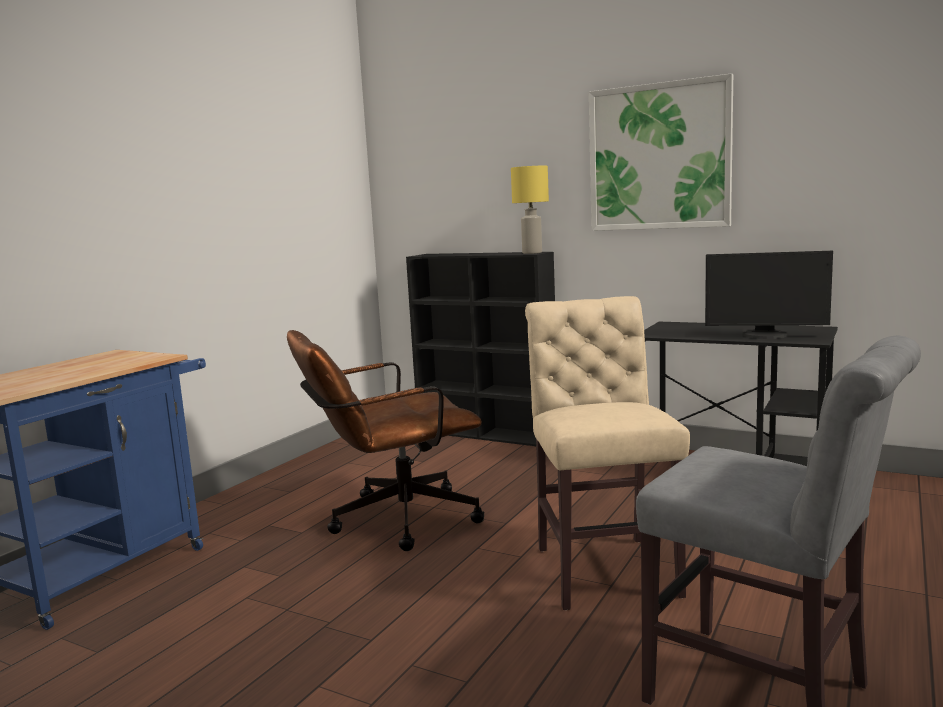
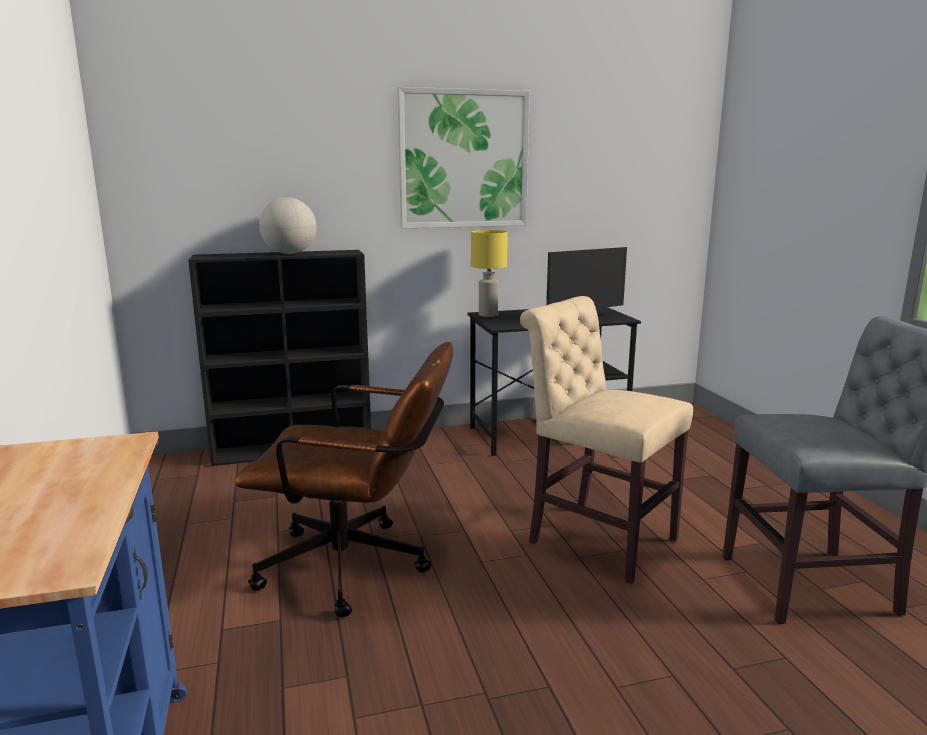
camera: 45 degrees left, 5 degrees up
brown office chair [287,330,484,551] -> brown office chair turned 105 degrees counterclockwise [235,342,453,617]
yellow table lamp [511,166,549,254] -> yellow table lamp moved to [471,230,508,317]
none -> globe [259,197,317,254]

